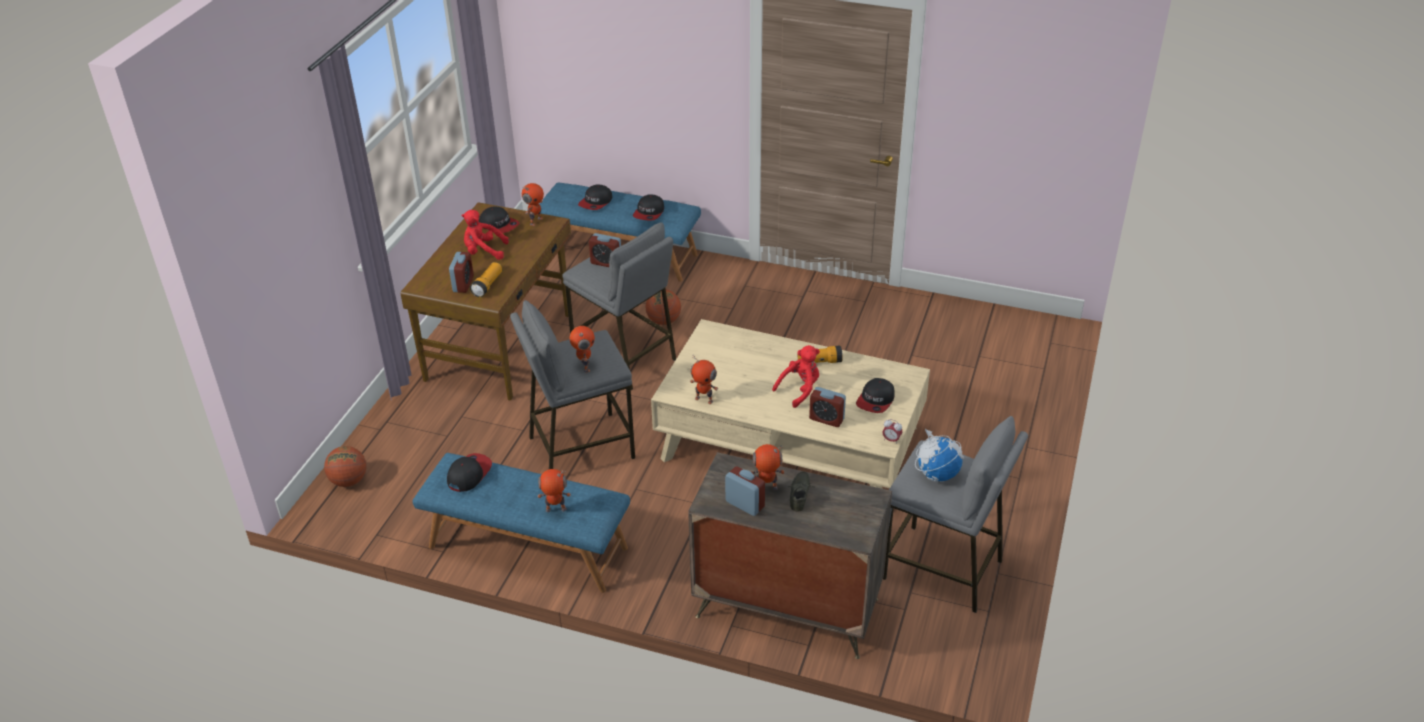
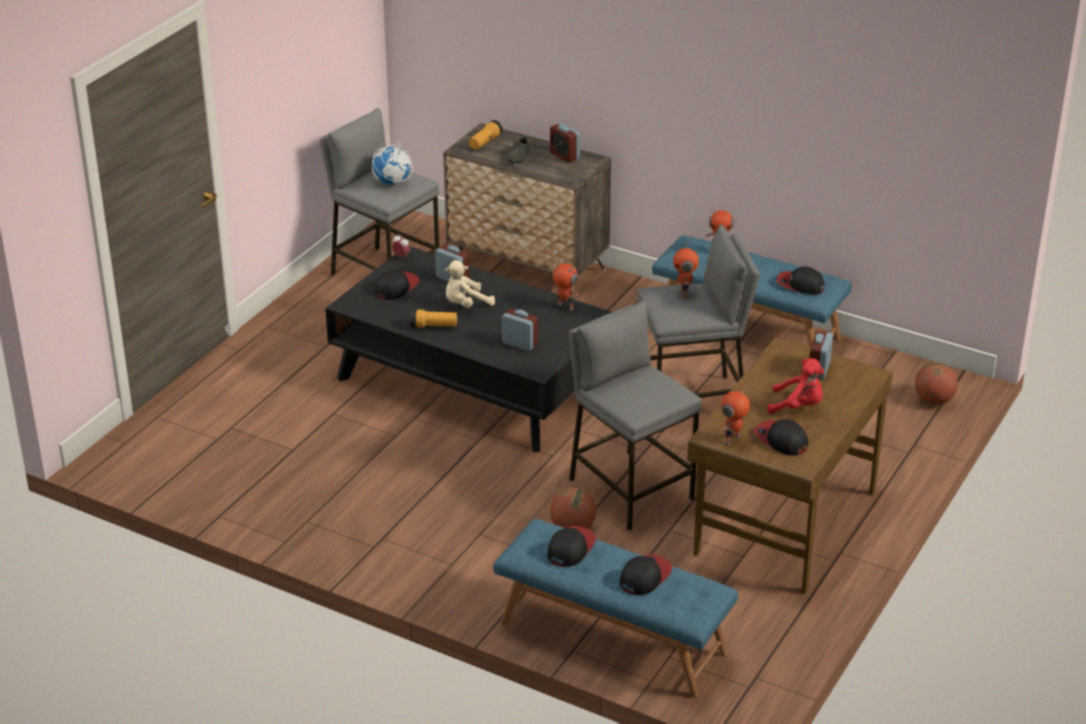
camera: 170 degrees left, 5 degrees down
cap [447,453,492,492] -> cap turned 75 degrees clockwise [777,266,825,294]
flashlight [470,262,502,297] -> flashlight moved to [469,120,503,150]
alarm clock [589,233,621,267] -> alarm clock moved to [502,309,538,351]
beige coffee table [651,319,930,489] -> black coffee table [325,246,612,452]
toy robot [751,444,785,490] -> none
red plush toy [772,345,820,408] -> beige plush toy [445,260,495,308]

